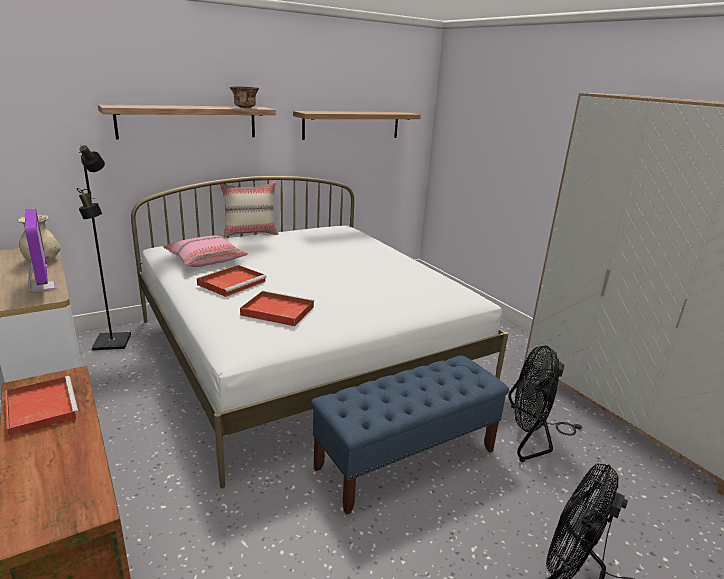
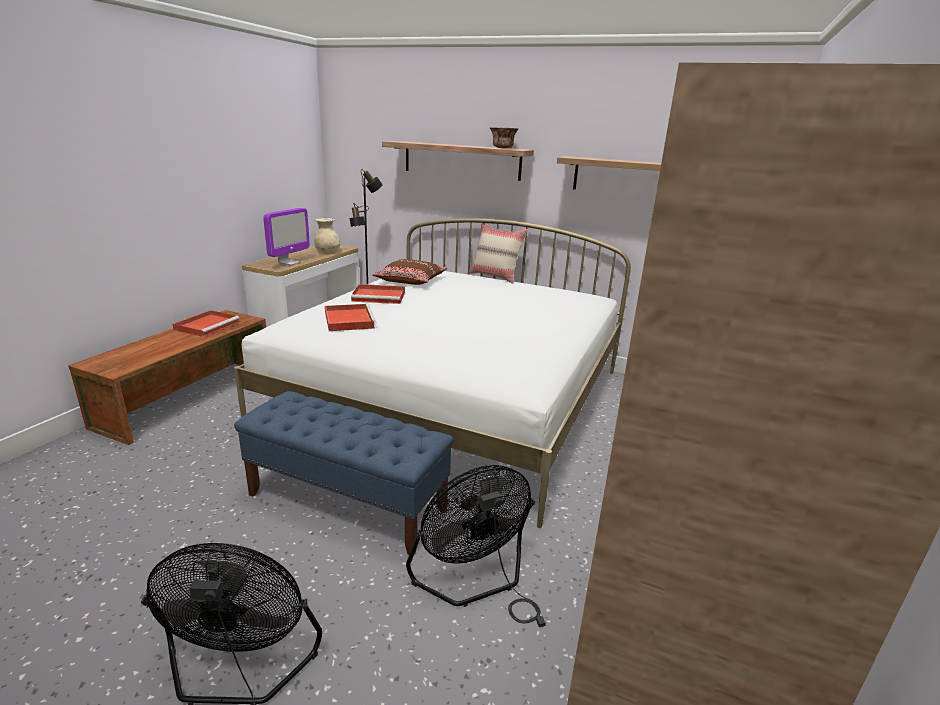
camera: 55 degrees right, 0 degrees up
pink pillow [163,235,248,267] -> brown pillow [372,259,447,285]

